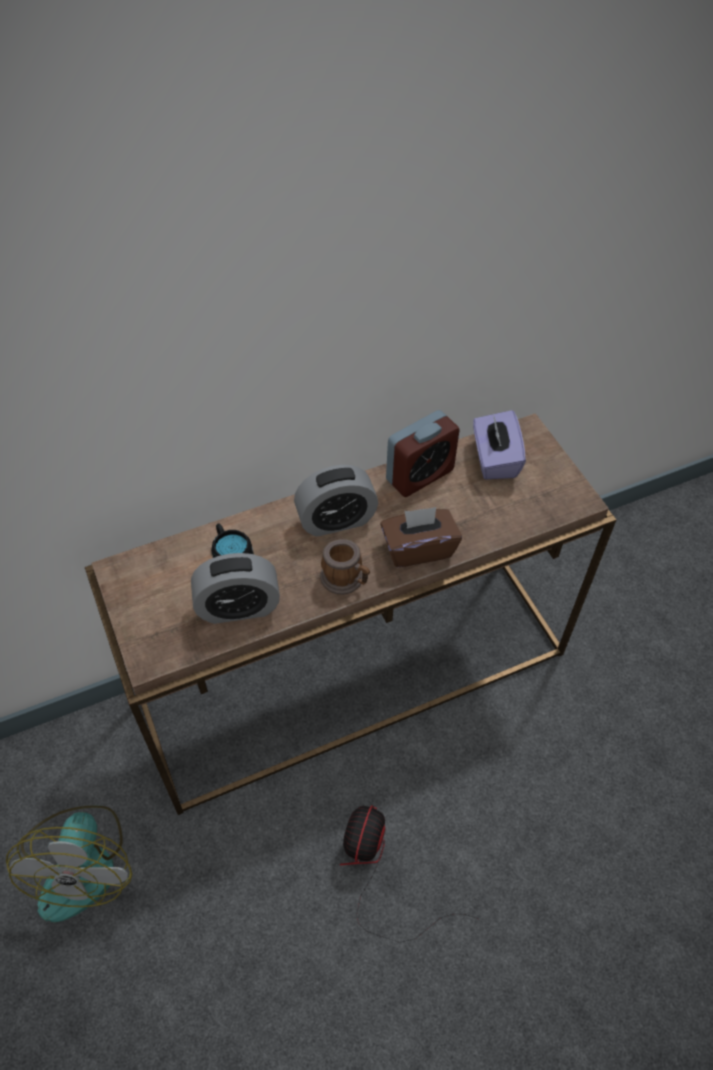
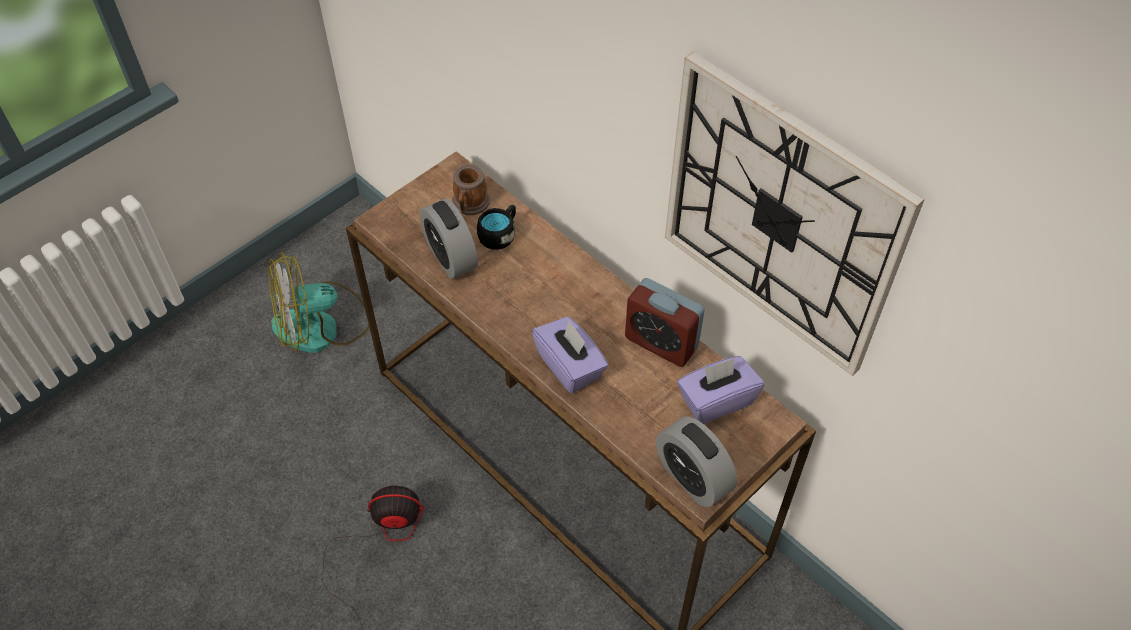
camera: 70 degrees right, 0 degrees up
alarm clock [294,465,378,537] -> alarm clock moved to [656,416,737,507]
mug [320,539,370,595] -> mug moved to [452,164,490,215]
brown tissue box [380,507,462,567] -> purple tissue box [532,317,609,393]
none -> wall clock [665,52,925,376]

